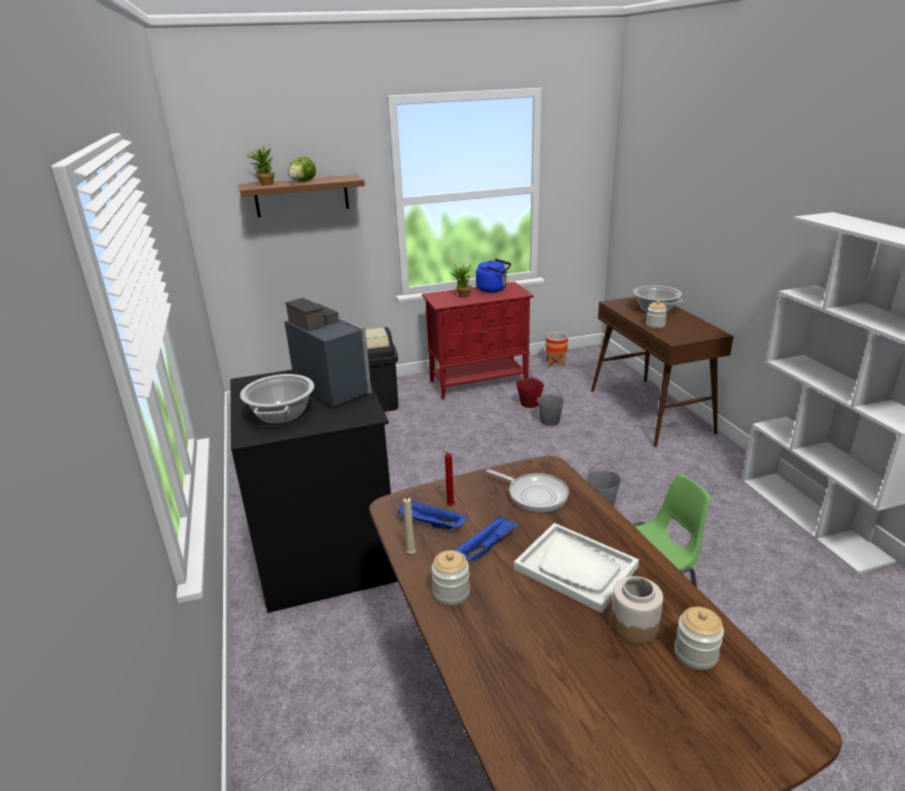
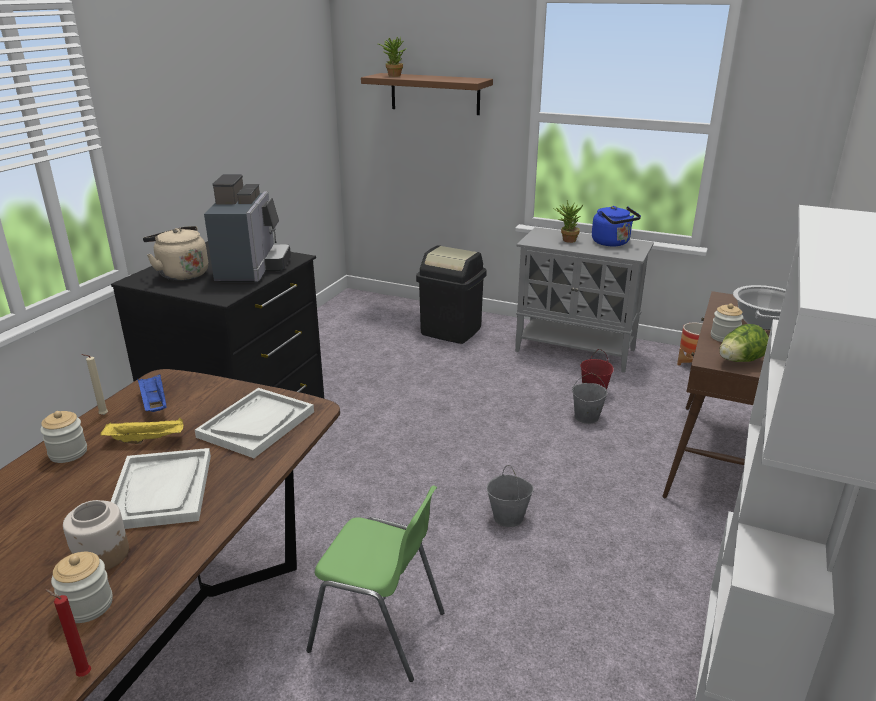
camera: 40 degrees right, 0 degrees up
cooking pot [240,374,314,424] -> beige kettle [143,226,208,281]
lettuce [288,157,316,182] -> lettuce moved to [719,324,769,362]
red cabinet [422,282,534,399] -> grey cabinet [515,227,654,373]
red candle [442,451,455,506] -> red candle moved to [45,589,91,677]
blue tray [454,515,519,561] -> yellow tray [100,418,183,444]
frying pan [486,469,569,513] -> white tray [195,388,314,458]

